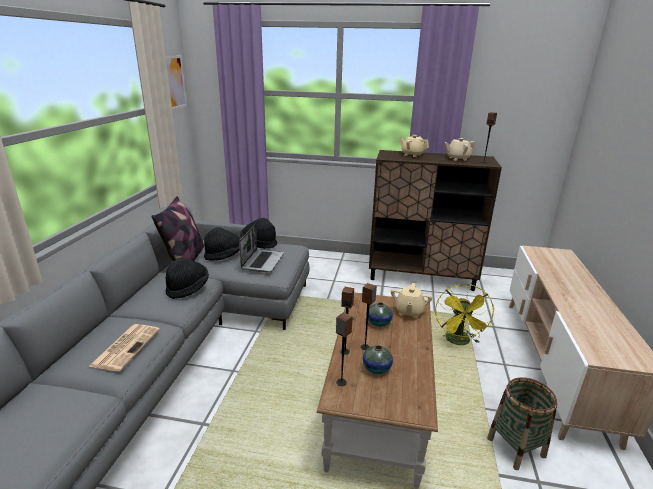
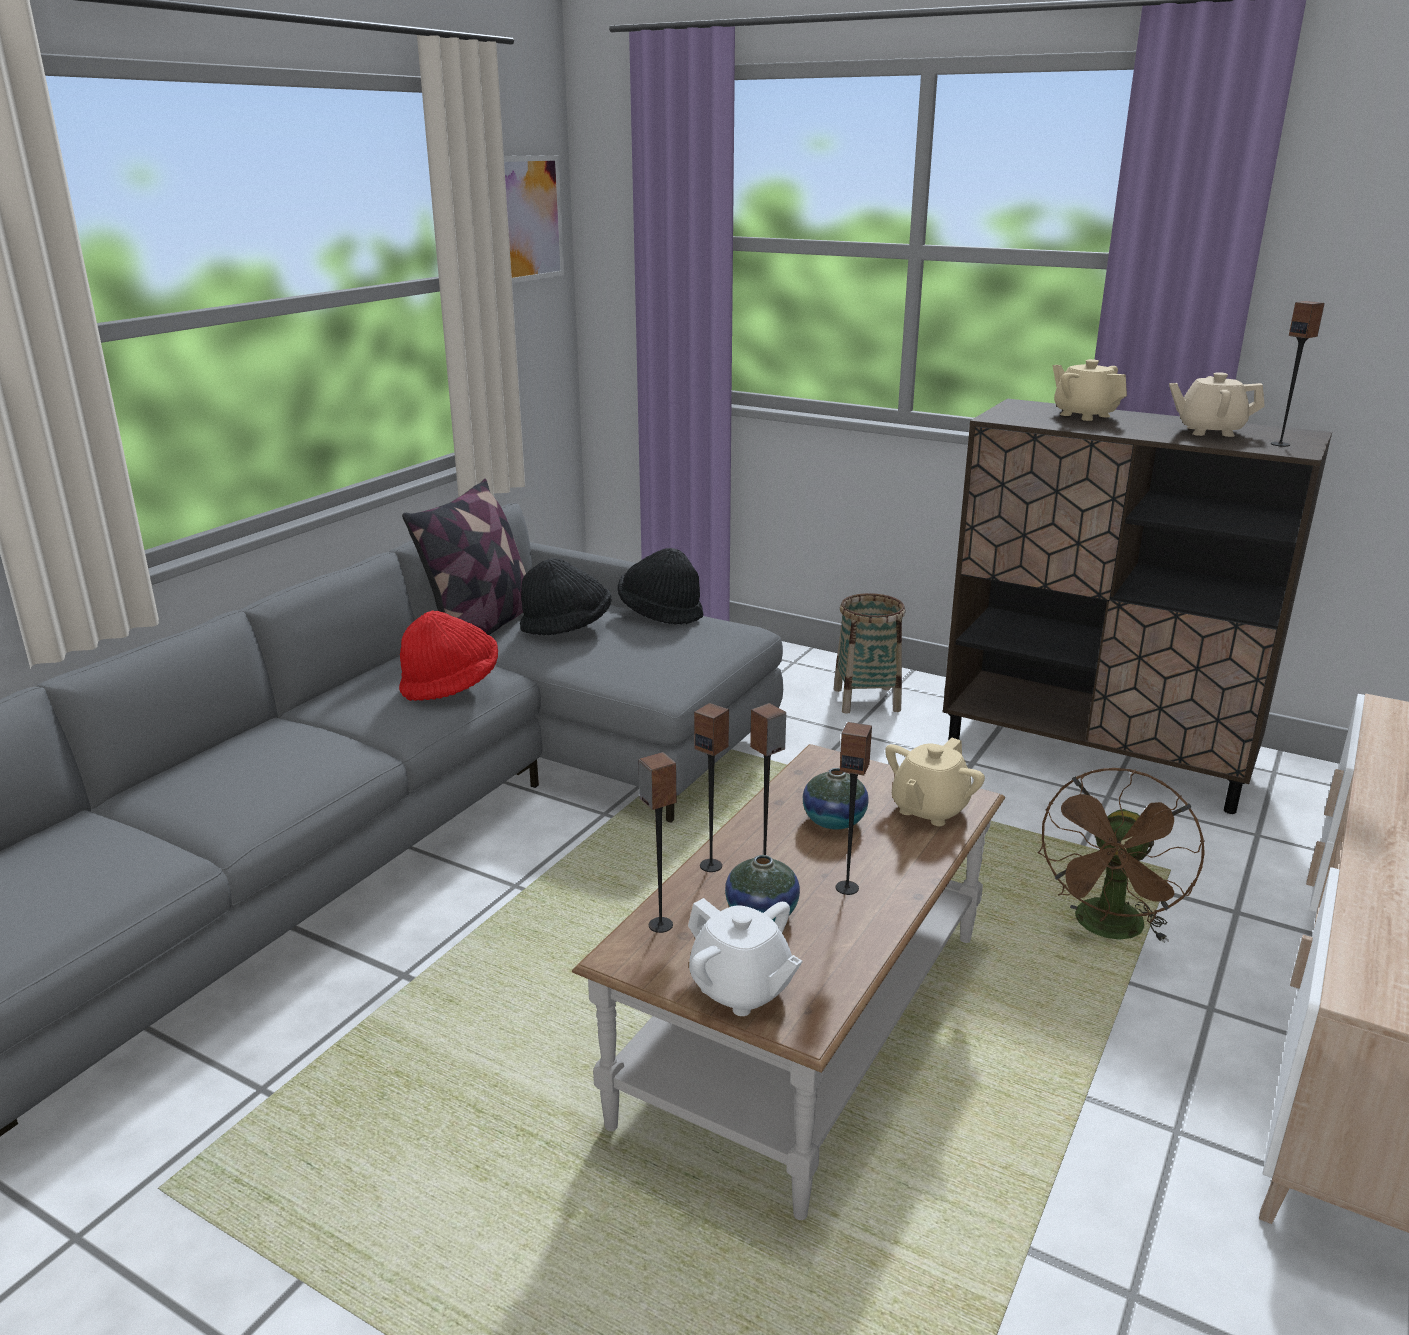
camera: 20 degrees right, 0 degrees up
newspaper [88,324,160,371] -> none
black hat [166,258,209,299] -> red hat [399,610,498,701]
laptop [239,224,284,272] -> none
yellow fan [435,284,495,345] -> brown fan [1038,768,1205,943]
basket [487,377,557,470] -> basket moved to [834,593,905,714]
none -> white teapot [688,898,802,1016]
none -> speaker [836,722,872,895]

